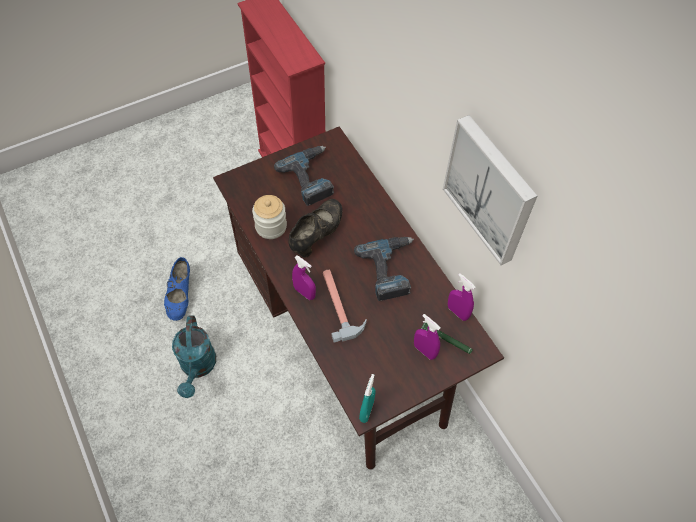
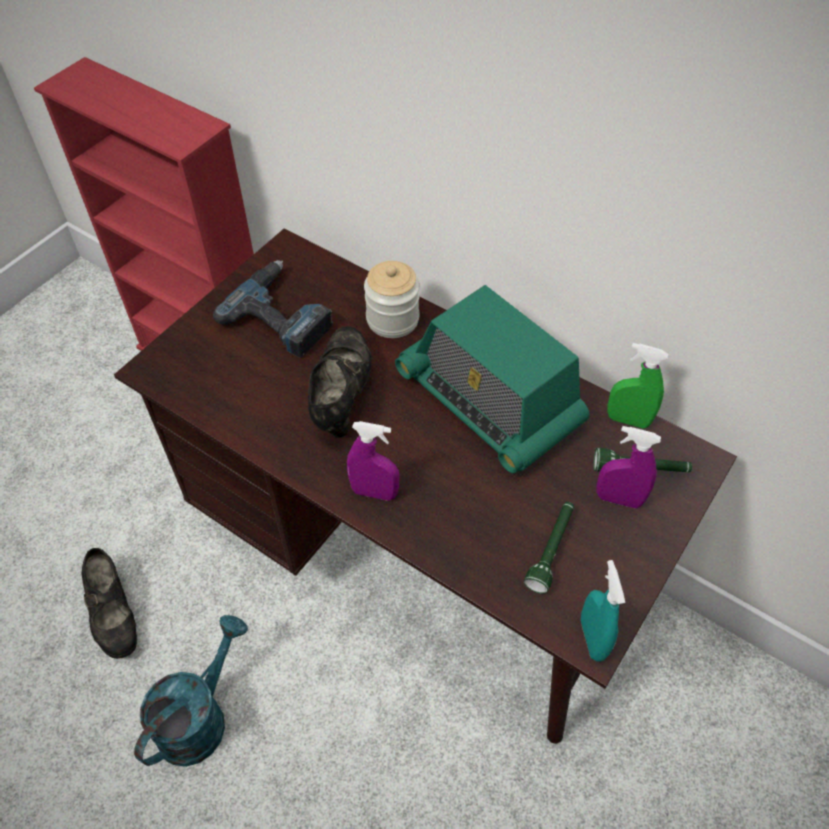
camera: 25 degrees left, 5 degrees down
blue shoe [164,257,190,321] -> black shoe [81,548,137,659]
turquoise watering can [172,315,216,398] -> turquoise watering can turned 120 degrees counterclockwise [134,615,248,767]
jar [252,195,287,239] -> jar moved to [364,261,420,338]
hammer [323,270,367,343] -> none
power drill [354,237,414,301] -> radio [395,285,590,474]
picture [443,115,537,265] -> none
purple spray bottle [448,273,475,321] -> green spray bottle [607,343,668,429]
none -> green flashlight [524,502,574,594]

